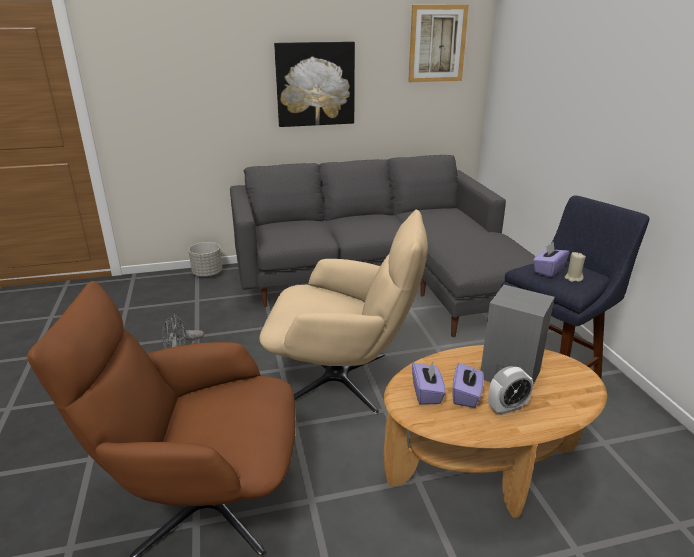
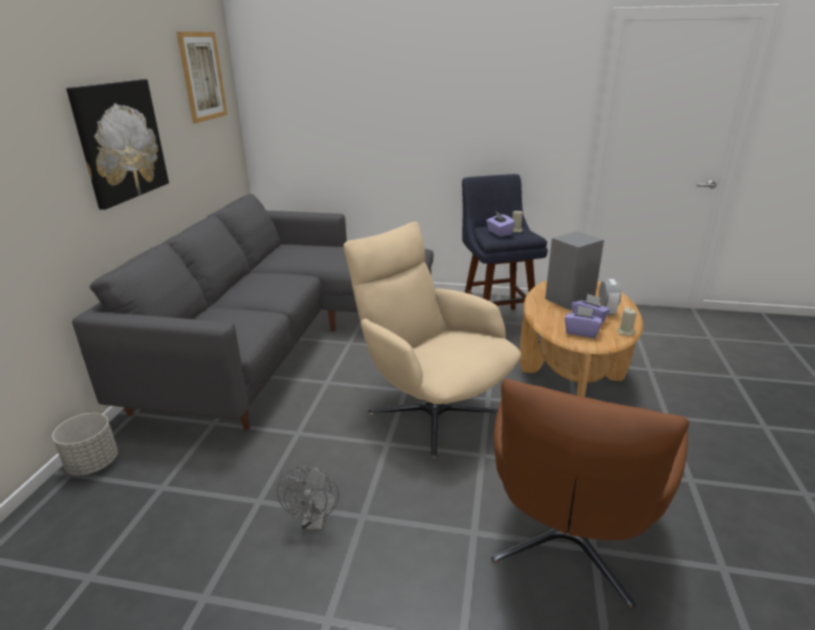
camera: 65 degrees left, 0 degrees up
beige armchair [259,210,428,414] -> beige armchair turned 75 degrees counterclockwise [343,222,521,457]
none -> beige candle [617,308,637,336]

